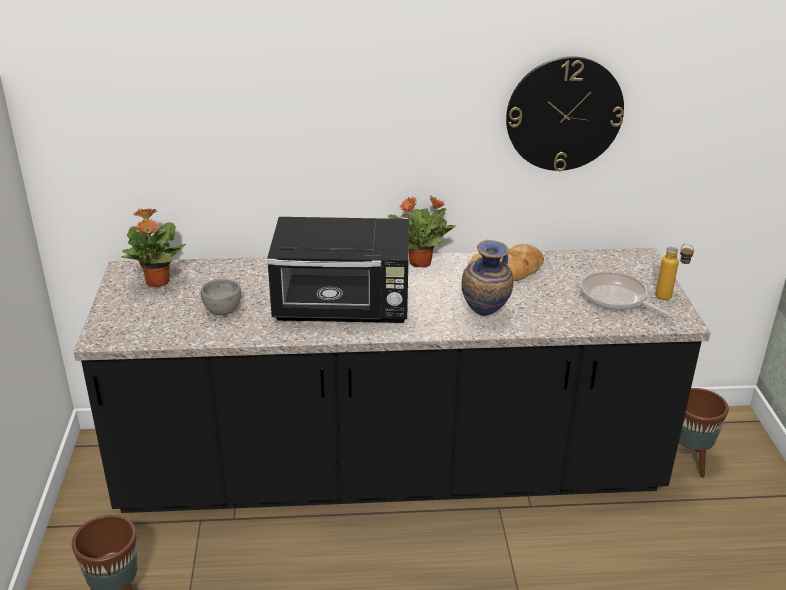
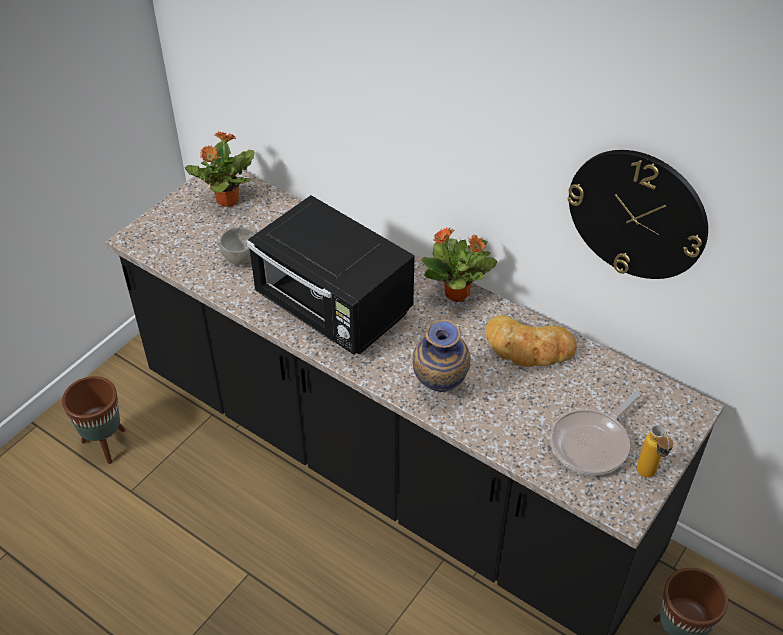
camera: 40 degrees right, 15 degrees up
frying pan [581,272,674,317] -> frying pan turned 135 degrees counterclockwise [550,391,640,475]

